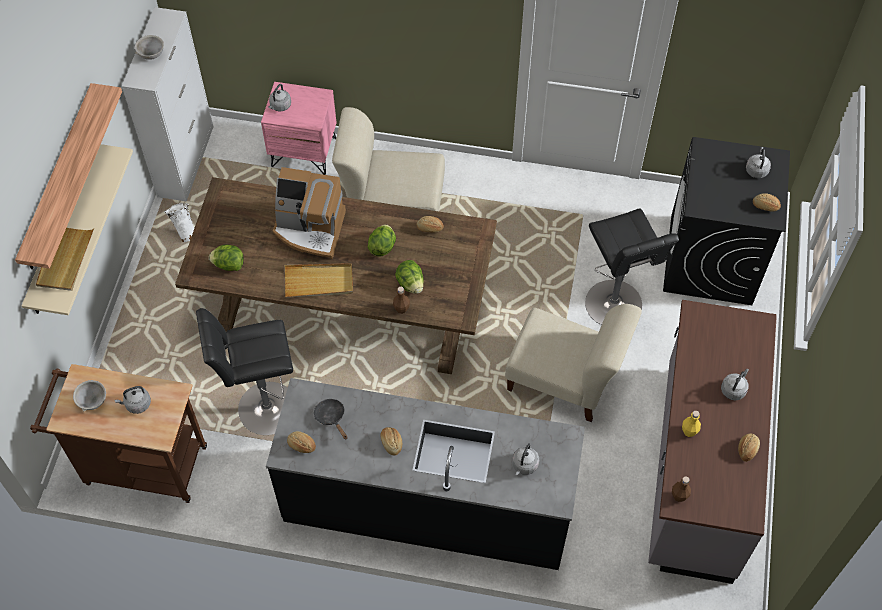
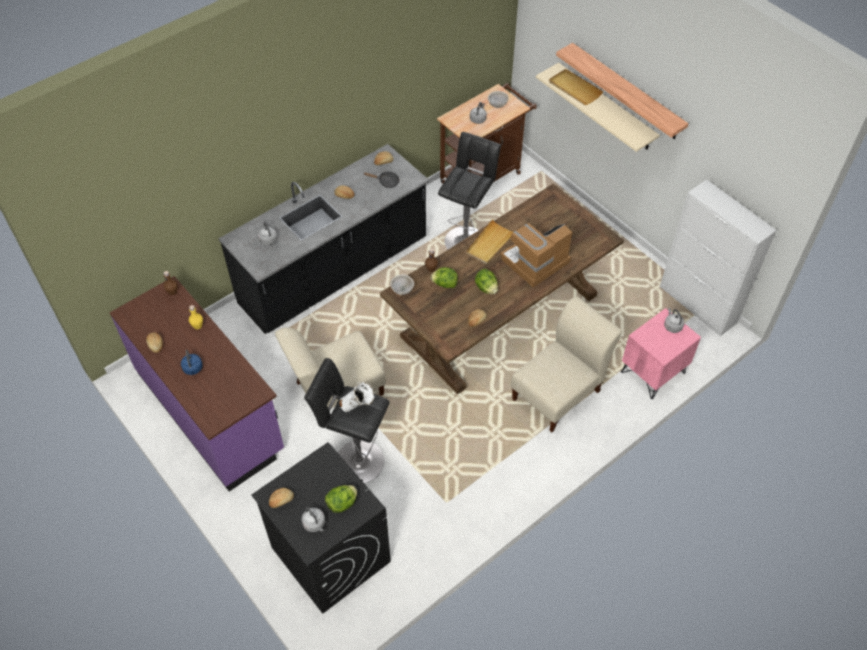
camera: 130 degrees right, 5 degrees down
grey bowl [135,35,164,60] -> grey bowl moved to [390,274,414,295]
white vase [164,203,194,242] -> white vase moved to [339,382,375,412]
lettuce [209,245,244,271] -> lettuce moved to [325,485,357,513]
grey counter [648,300,777,584] -> purple counter [110,276,284,491]
grey kettle [721,369,749,400] -> blue kettle [181,350,203,375]

